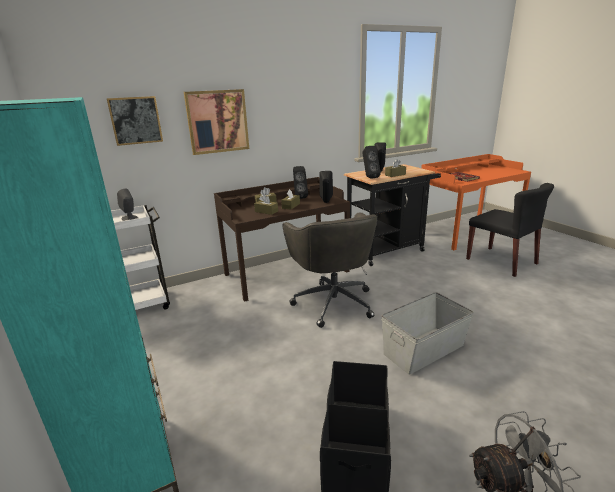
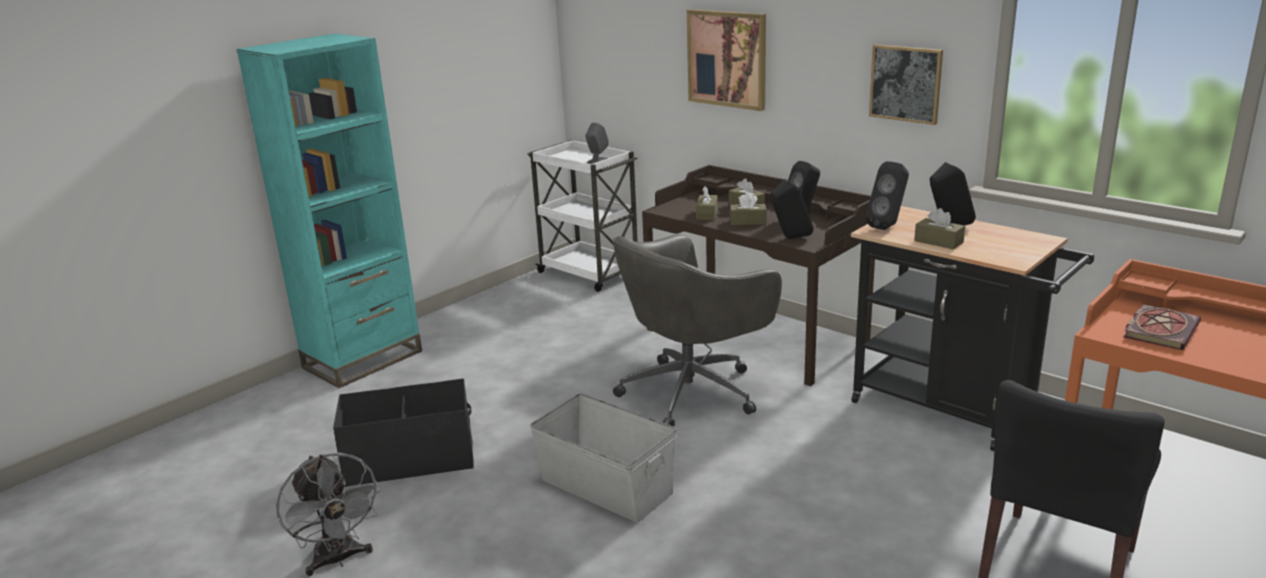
camera: 70 degrees right, 0 degrees up
picture [107,96,163,146] -> picture moved to [869,44,943,125]

